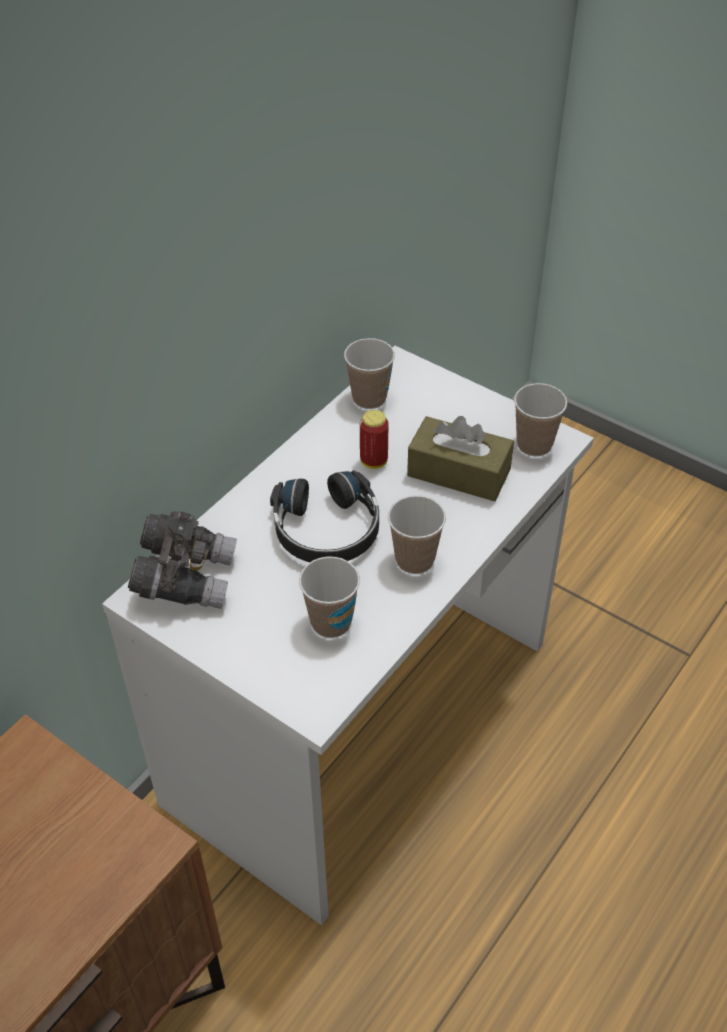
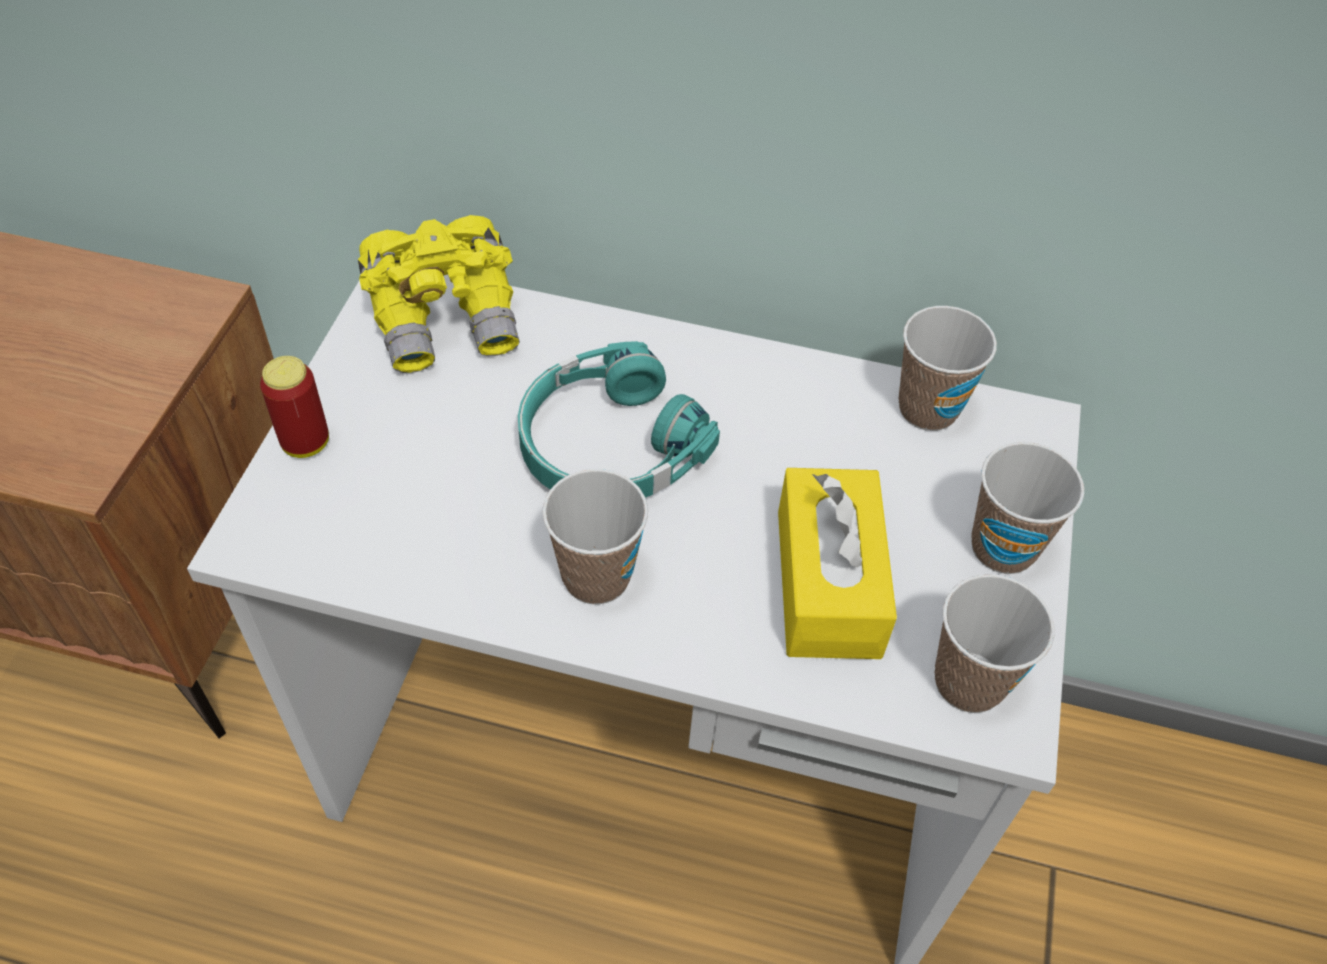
camera: 65 degrees right, 5 degrees up
grey binoculars [128,511,237,609] -> yellow binoculars [358,215,520,373]
black headphones [270,470,379,562] -> turquoise headphones [518,341,720,497]
cup [299,557,360,638] -> cup moved to [971,442,1084,574]
can [360,410,389,469] -> can moved to [260,356,329,458]
brown tissue box [407,416,514,501] -> yellow tissue box [778,468,897,659]

